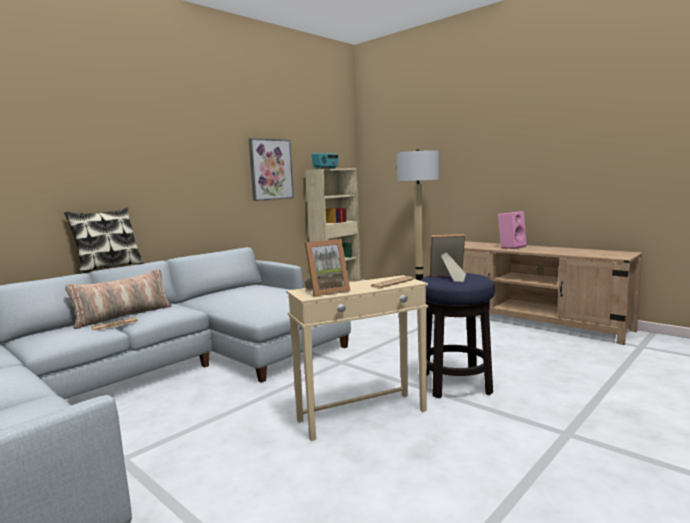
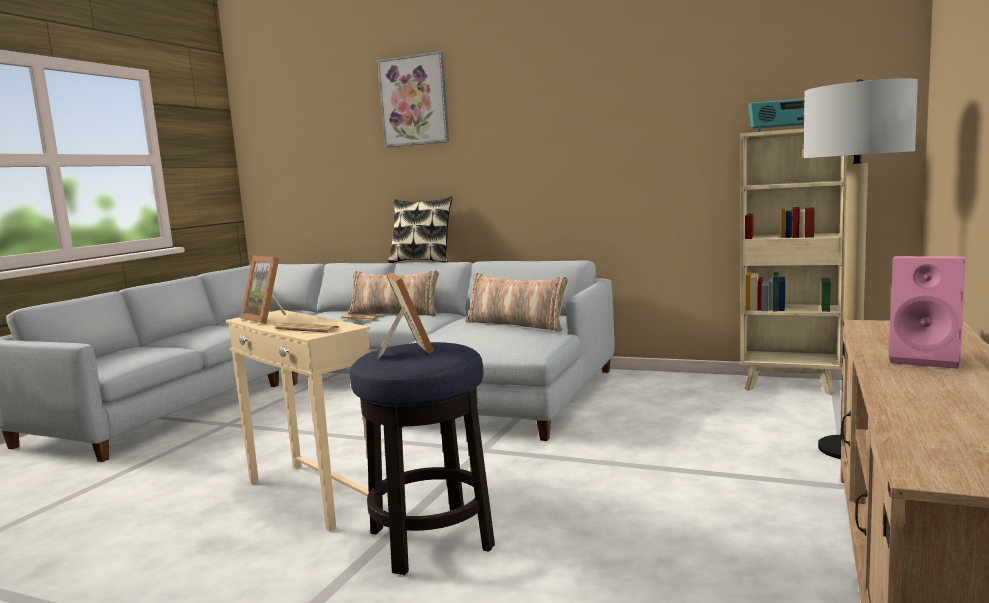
camera: 70 degrees right, 0 degrees up
picture [249,138,294,201] -> picture moved to [378,51,449,148]
none -> pillow [465,273,568,332]

